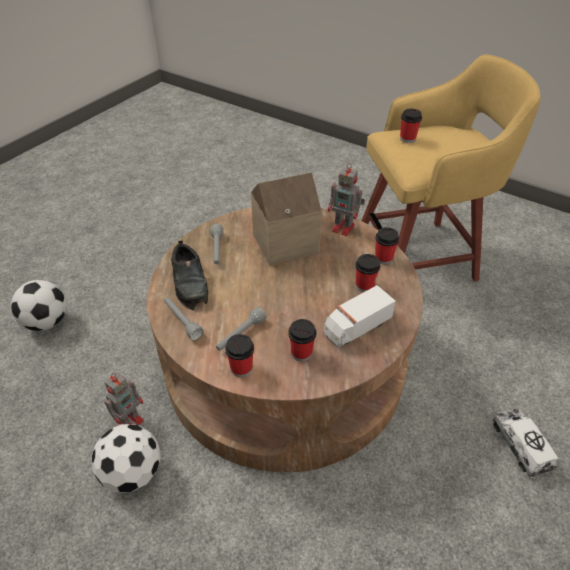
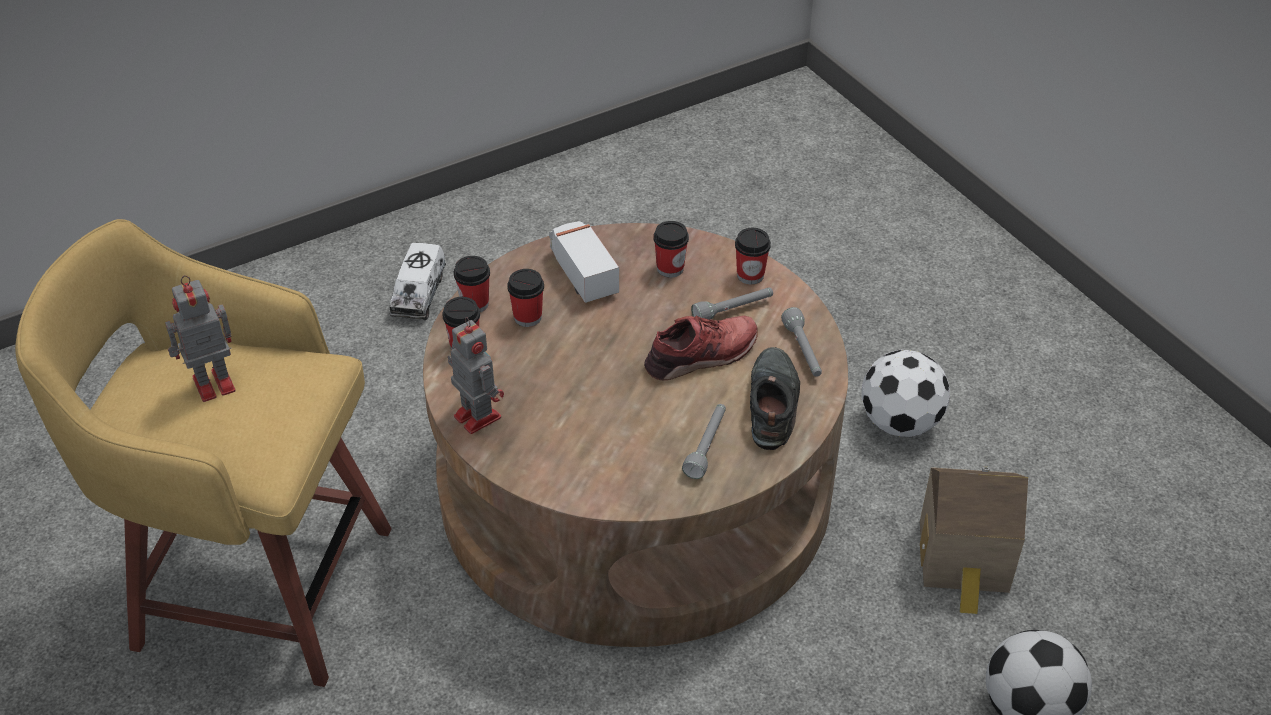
camera: 155 degrees left, 0 degrees up
toy robot [104,372,144,425] -> toy robot moved to [165,275,236,402]
toy house [251,172,322,266] -> toy house moved to [920,466,1028,614]
toy truck [323,285,396,348] -> toy truck turned 105 degrees counterclockwise [549,221,619,303]
cup [400,109,422,143] -> cup moved to [454,256,490,313]
none -> red shoe [644,315,758,380]

